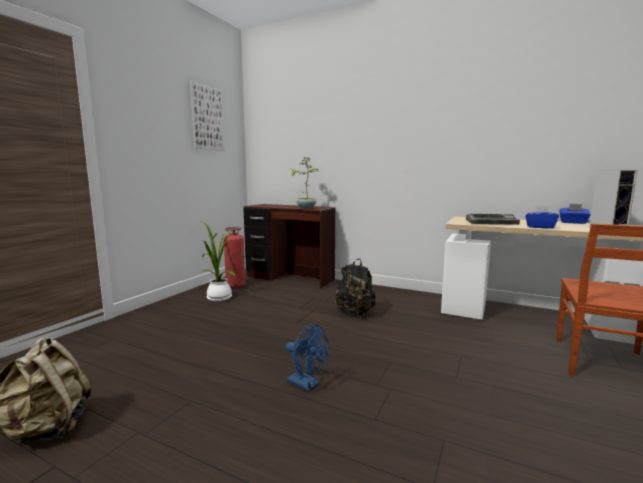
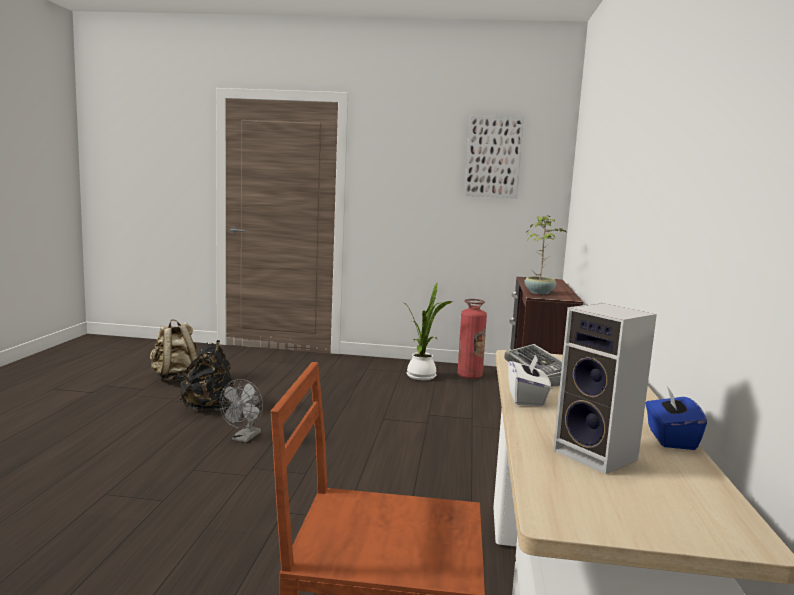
camera: 70 degrees right, 0 degrees up
blue fan [286,324,329,391] -> grey fan [219,379,263,443]
black backpack [334,259,376,315] -> black backpack moved to [180,340,234,411]
blue tissue box [525,206,559,229] -> white tissue box [508,354,551,406]

